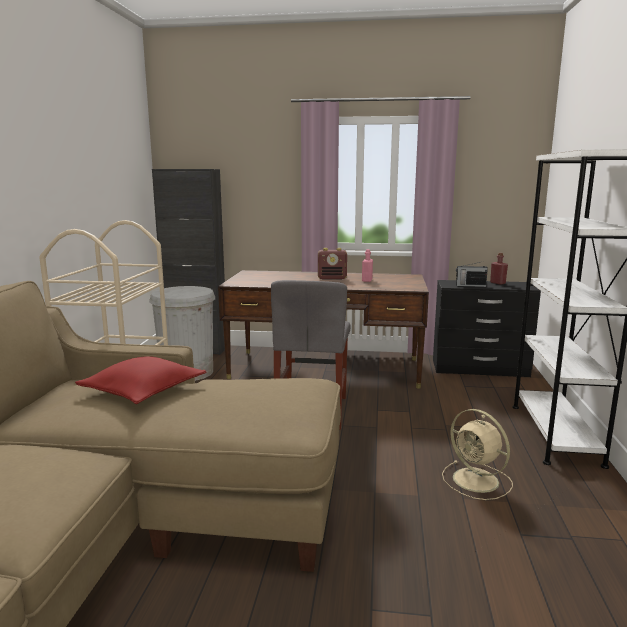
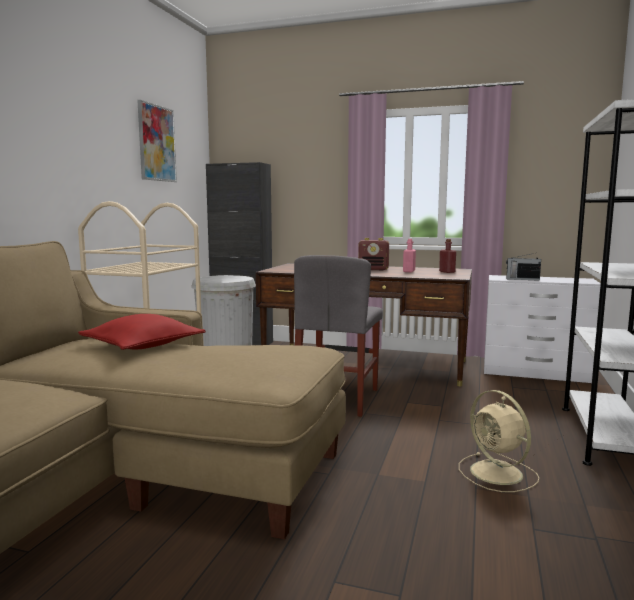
camera: 10 degrees right, 5 degrees down
black dresser [433,280,541,377] -> white dresser [484,275,601,383]
red bottle [490,253,508,285] -> red bottle moved to [439,239,456,273]
none -> picture [137,100,177,182]

